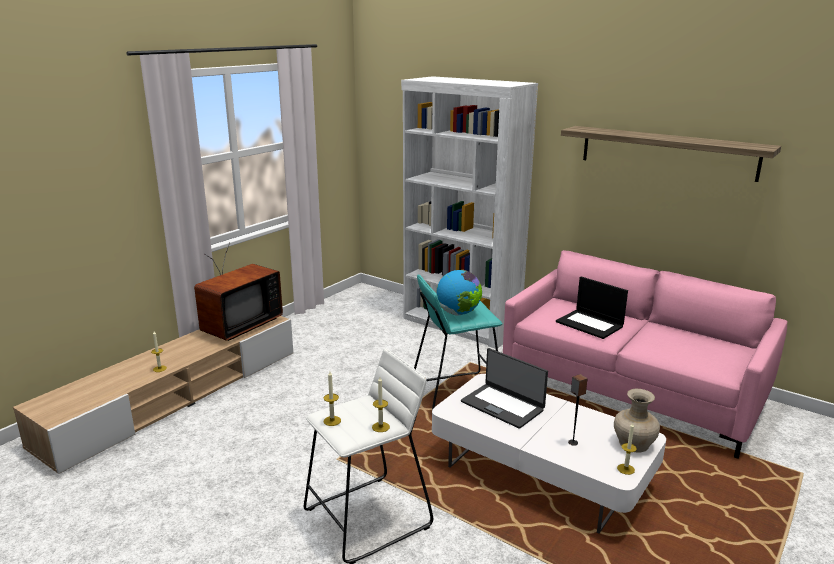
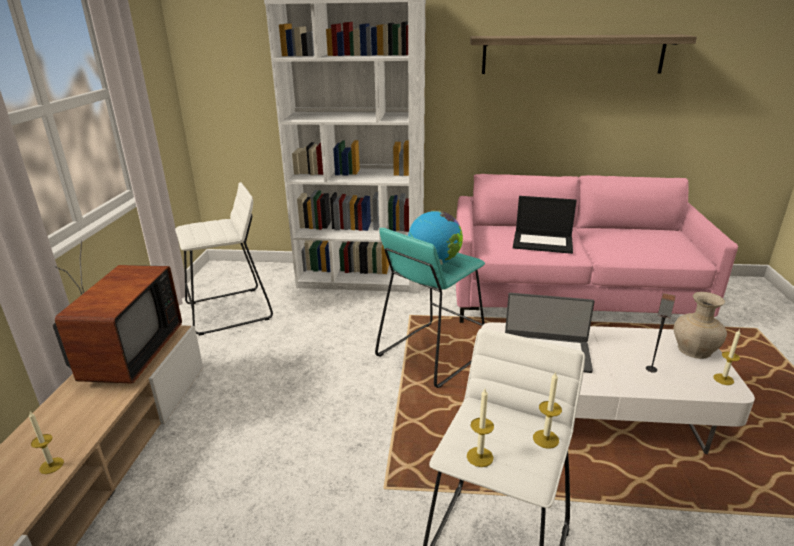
camera: 30 degrees left, 5 degrees up
none -> white stool [175,182,273,336]

